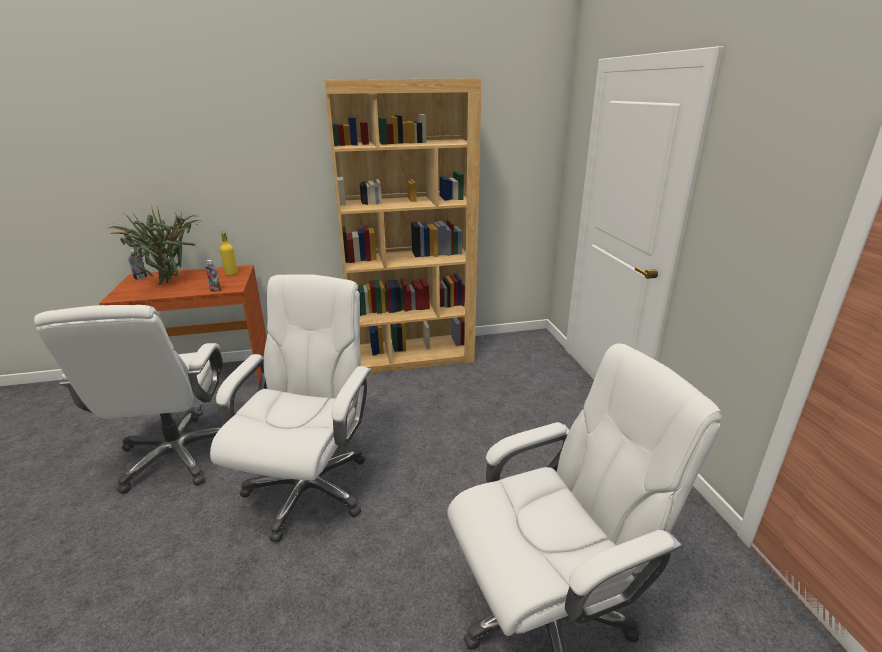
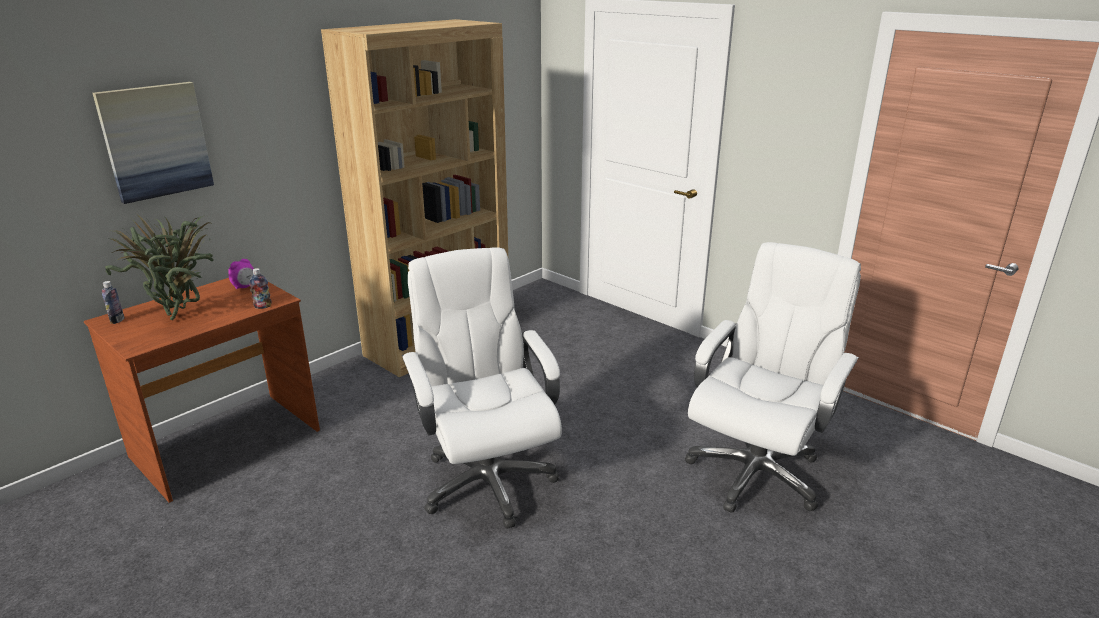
camera: 35 degrees left, 0 degrees up
white office chair [34,305,223,494] -> none
yellow bottle [220,232,238,276] -> alarm clock [228,259,254,290]
none -> picture [92,82,214,204]

